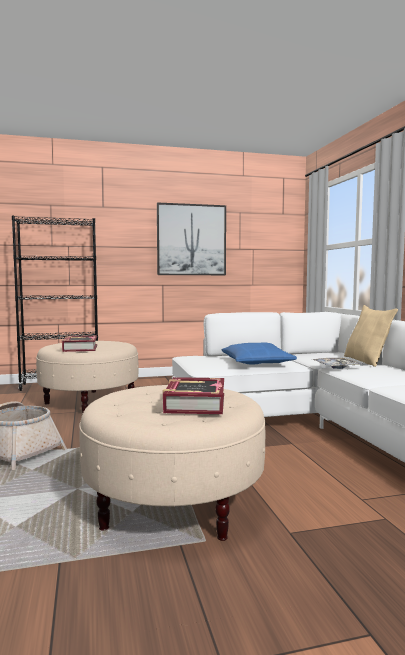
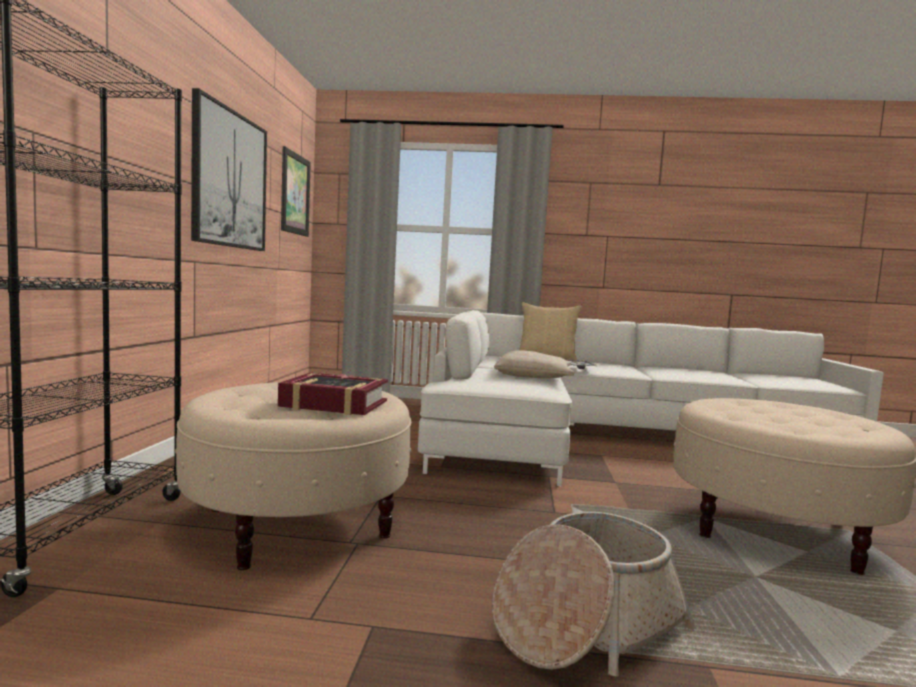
camera: 70 degrees left, 0 degrees up
book [163,377,224,414] -> none
blue pillow [222,343,297,364] -> beige pillow [494,350,574,378]
none -> picture [281,146,311,237]

